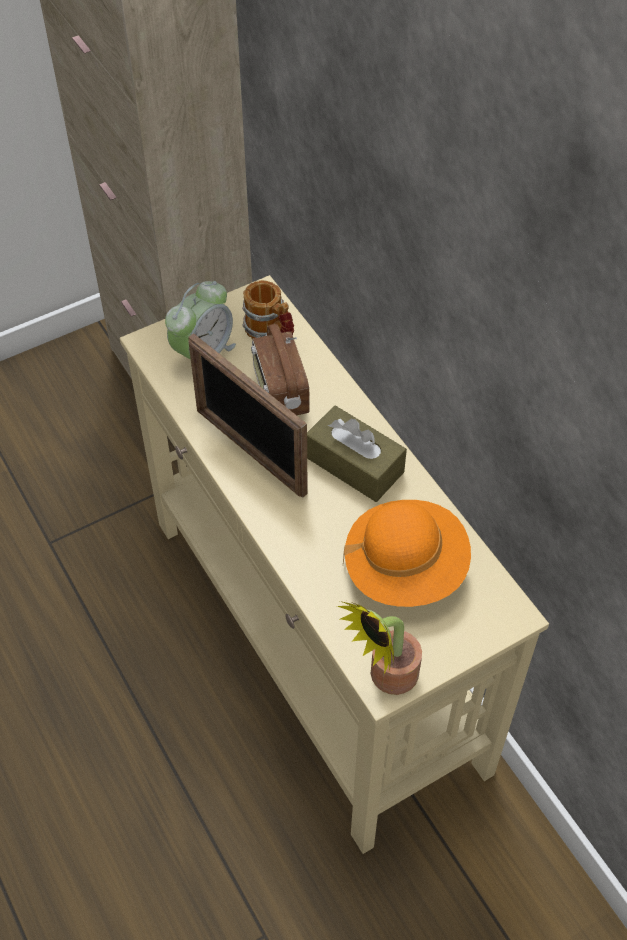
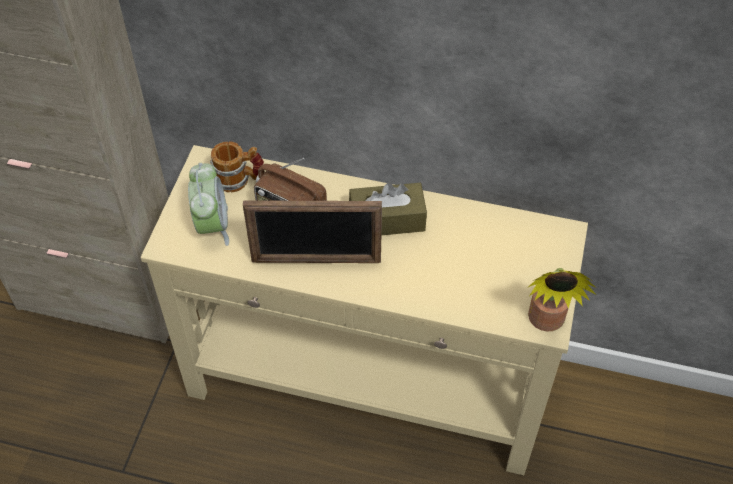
camera: 45 degrees left, 0 degrees up
orange hat [343,500,471,607] -> none

